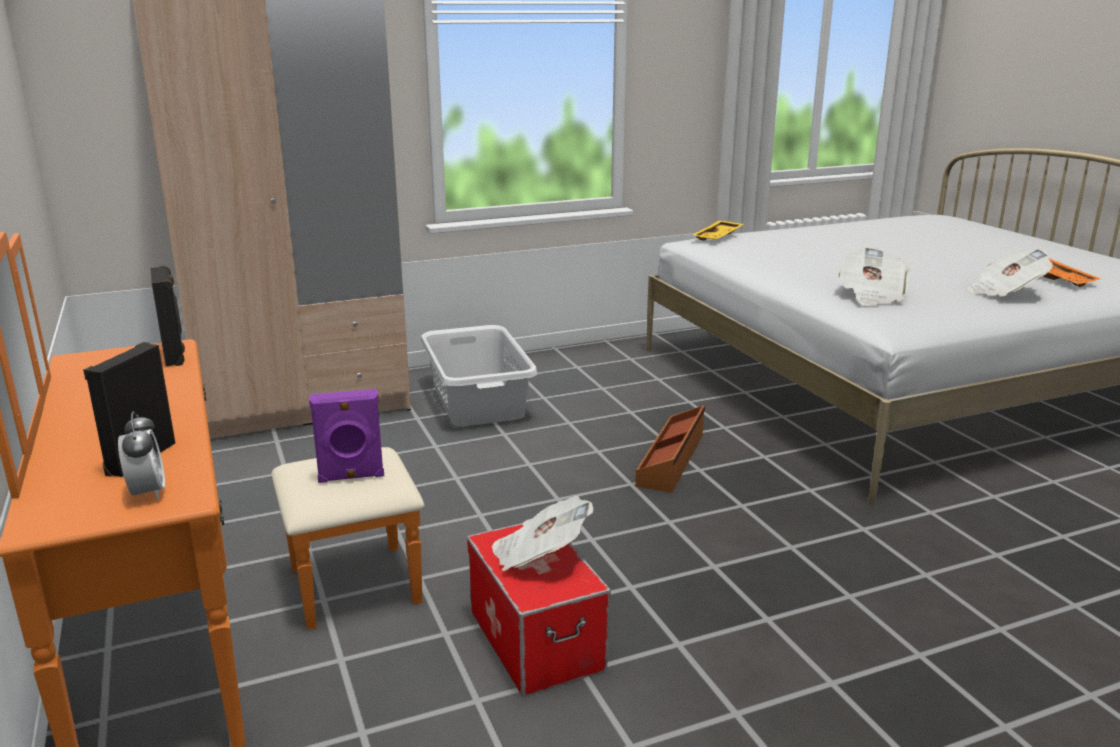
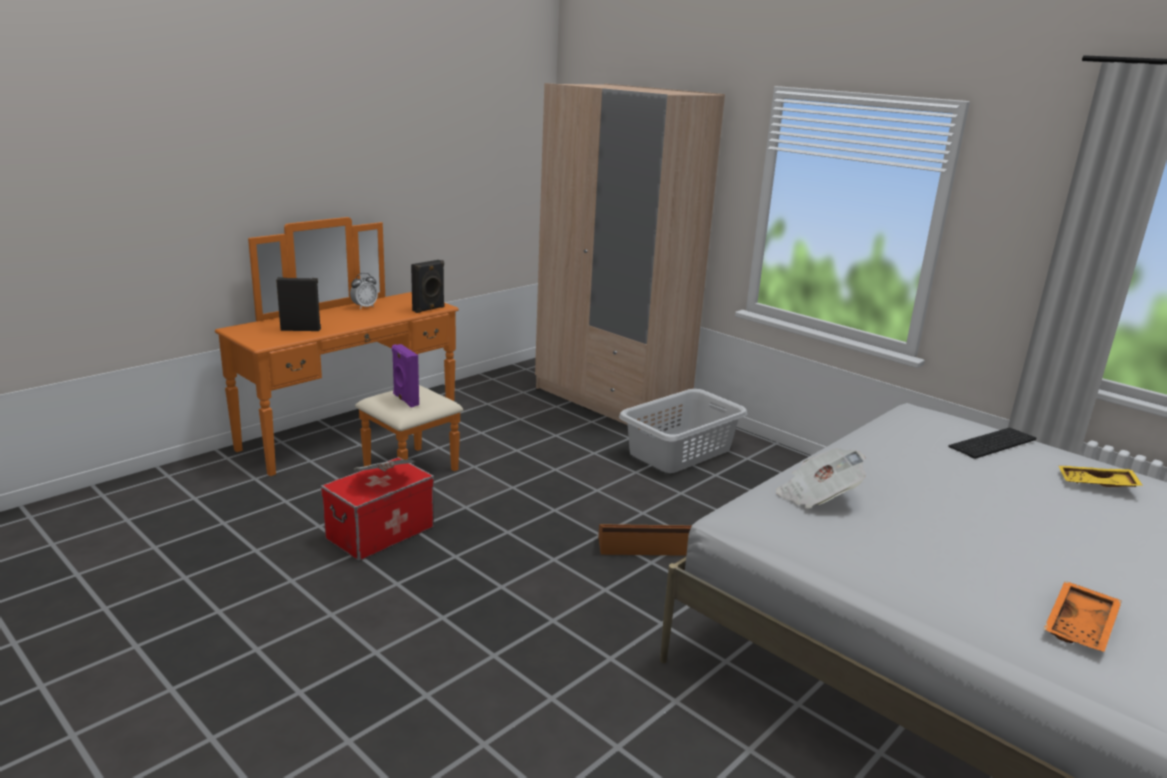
camera: 65 degrees right, 0 degrees up
alarm clock [118,411,165,499] -> alarm clock moved to [350,273,378,309]
yellow tray [693,220,744,241] -> yellow tray moved to [1059,466,1143,487]
newspaper [967,249,1053,297] -> none
none -> keyboard [948,428,1036,459]

